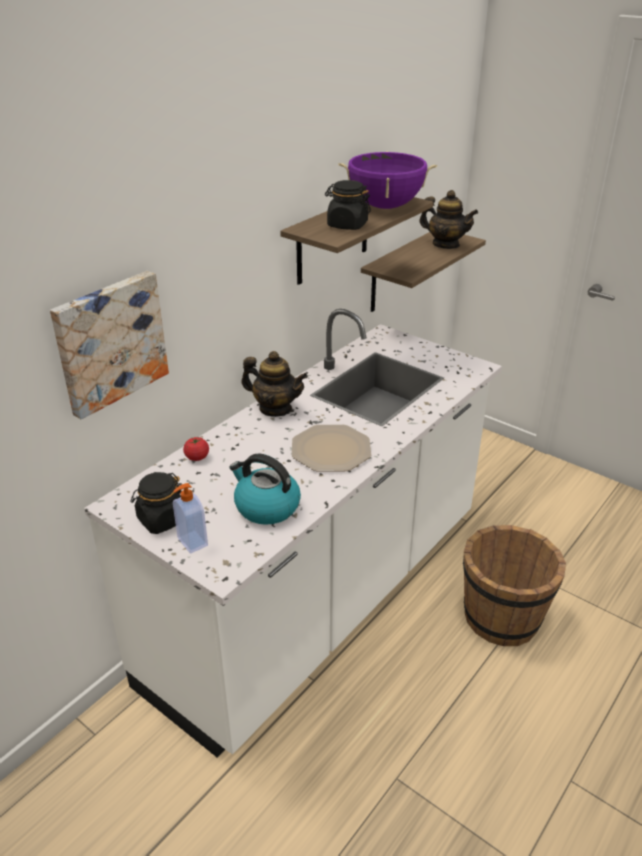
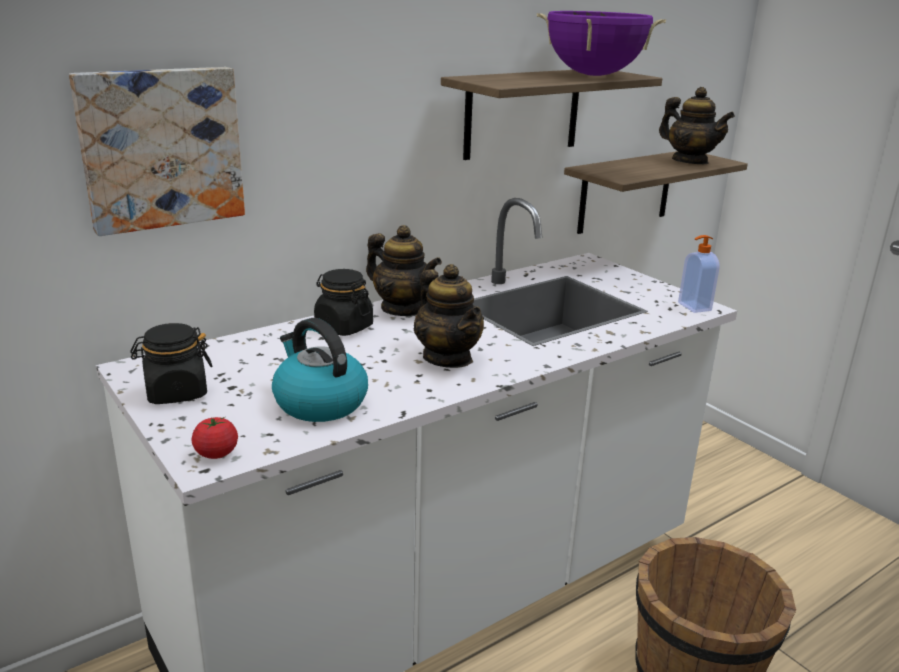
camera: 15 degrees right, 10 degrees down
soap dispenser [173,483,208,553] -> soap dispenser moved to [678,235,720,313]
tomato [183,436,209,461] -> tomato moved to [191,417,238,459]
plate [292,425,371,472] -> teapot [414,264,484,368]
black jar [325,180,371,230] -> black jar moved to [314,269,373,336]

